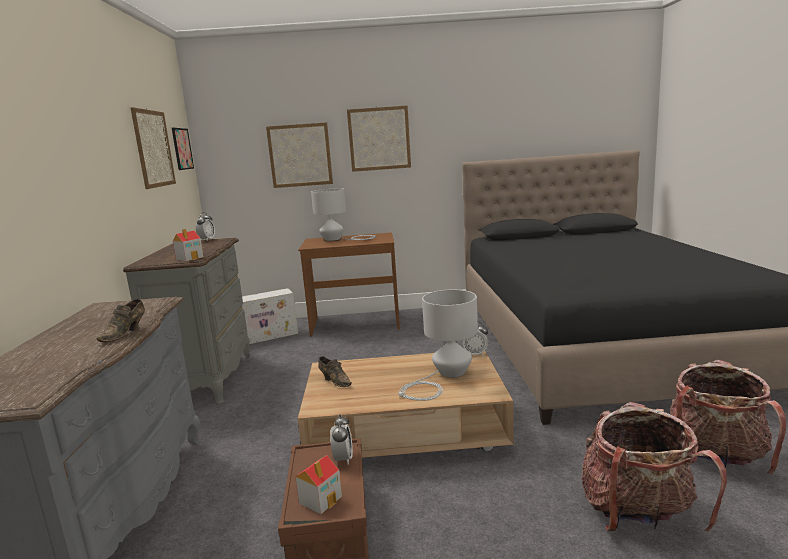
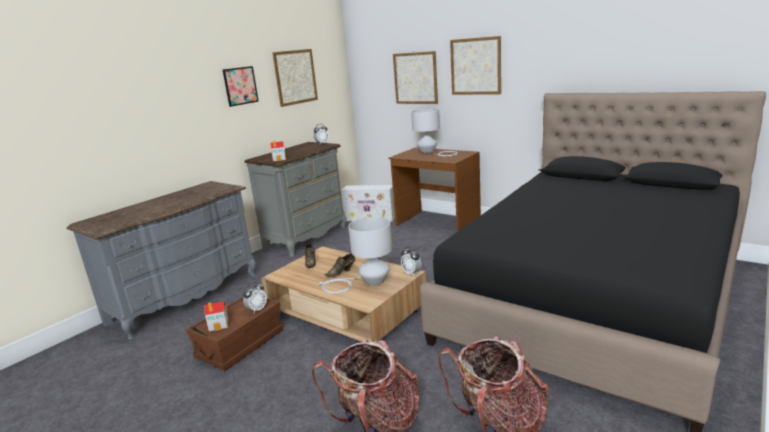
camera: 40 degrees right, 5 degrees up
brown shoe [96,299,145,342] -> brown shoe moved to [324,253,355,277]
picture [172,128,194,170] -> picture moved to [223,66,259,107]

